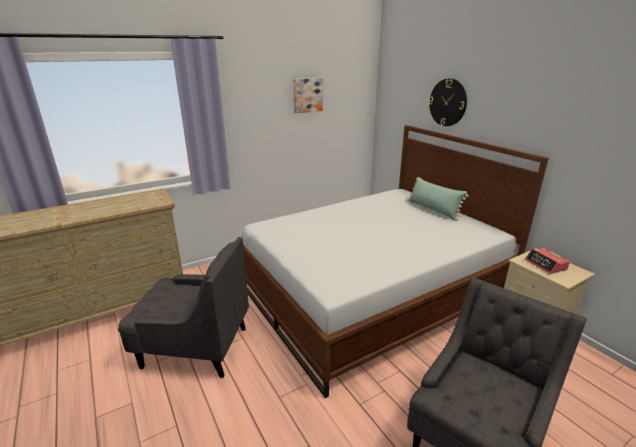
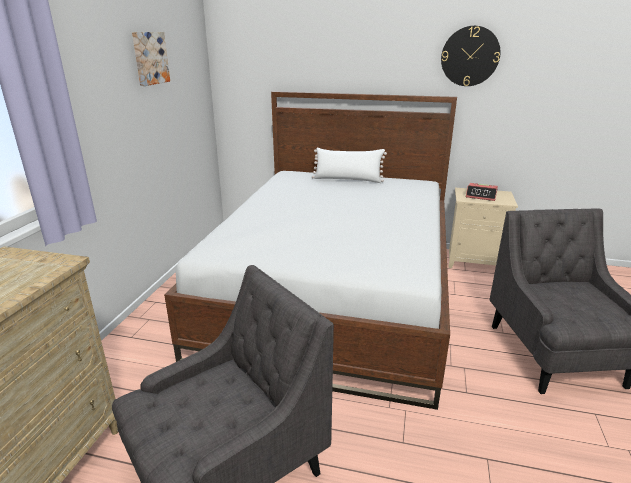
camera: 45 degrees left, 0 degrees up
green pillow [408,177,469,220] -> white pillow [312,148,387,183]
wall clock [429,79,467,126] -> wall clock moved to [441,26,500,86]

